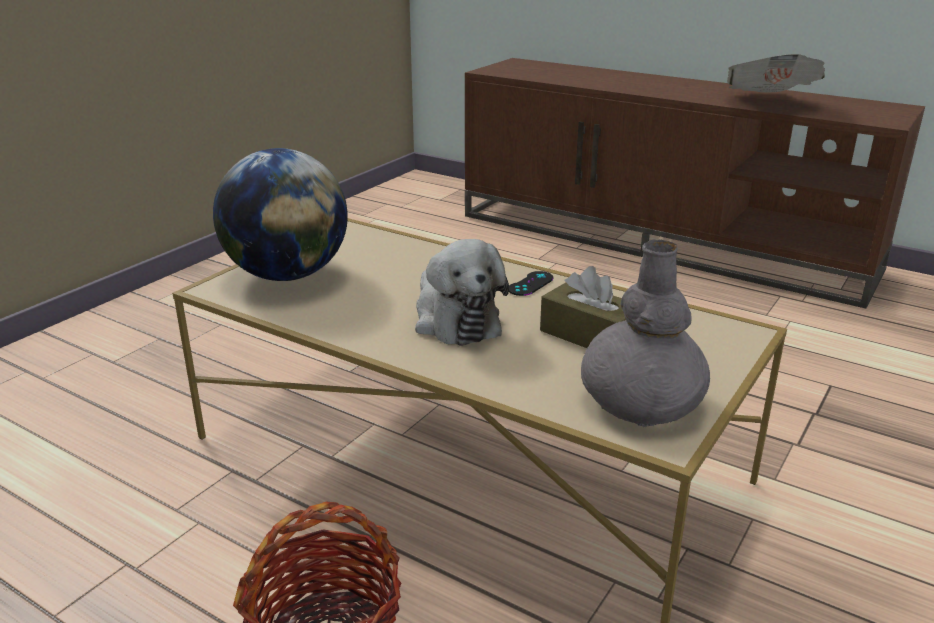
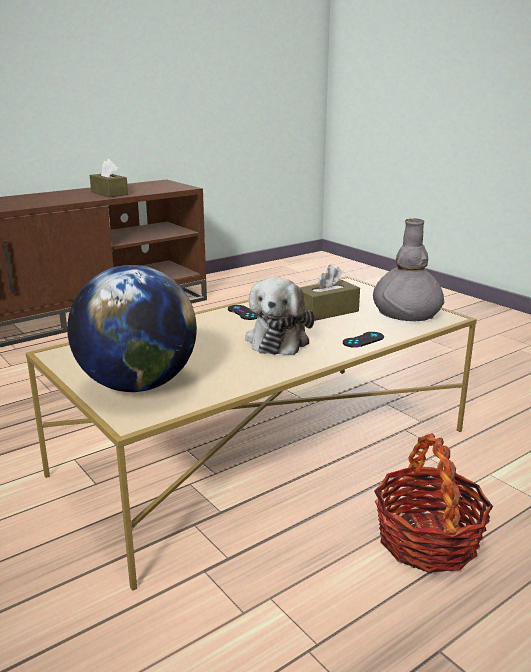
camera: 70 degrees left, 5 degrees down
plush toy [415,239,509,346] -> plush toy turned 105 degrees clockwise [245,277,315,355]
newspaper [727,54,825,93] -> brown tissue box [90,159,128,197]
none -> black game controller [343,332,384,348]

